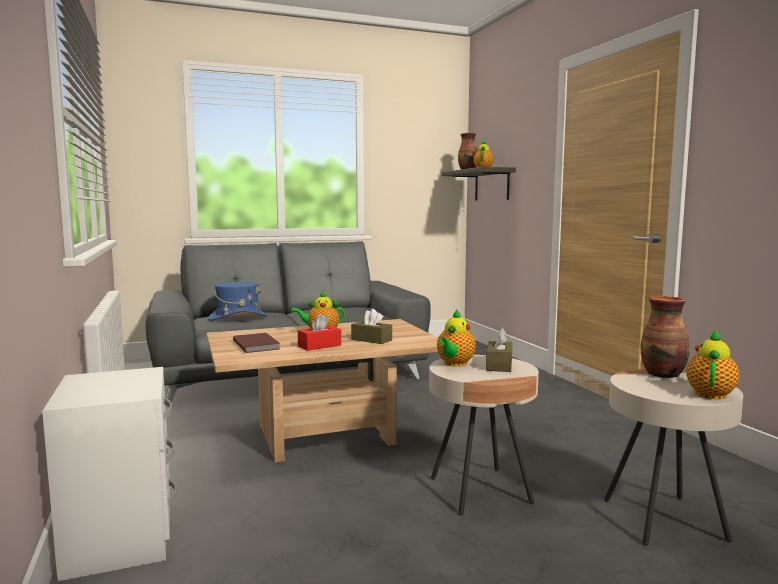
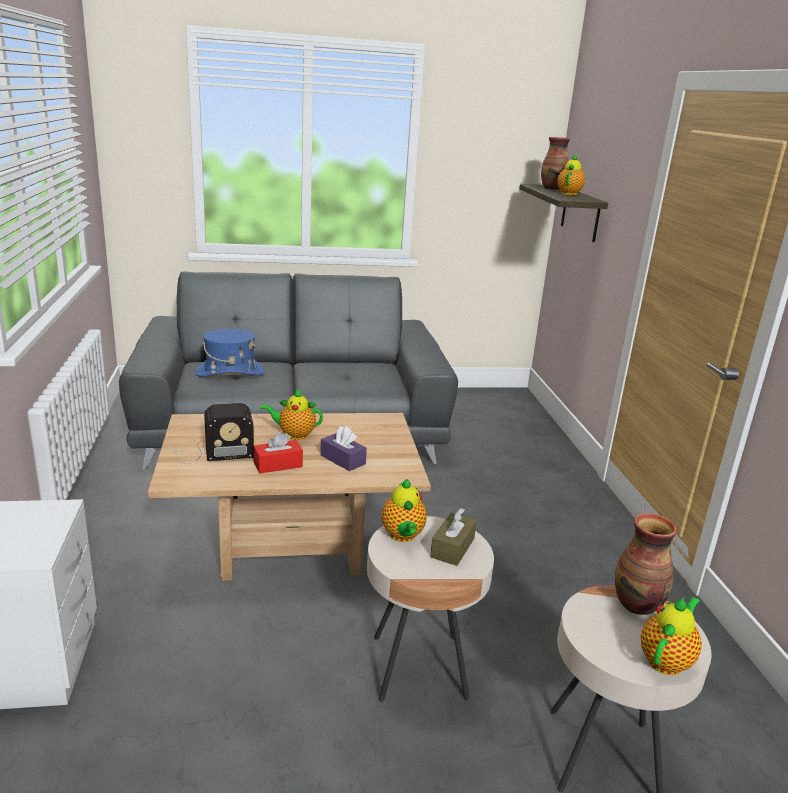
camera: 10 degrees right, 15 degrees up
brown book [233,333,279,353] -> radio [176,403,254,464]
brown tissue box [351,309,392,344] -> purple tissue box [320,426,367,471]
teapot [437,309,476,367] -> teapot turned 45 degrees counterclockwise [382,479,427,542]

